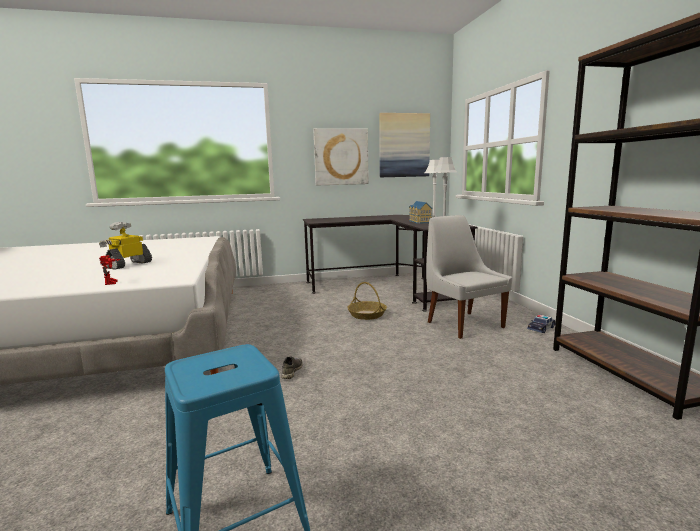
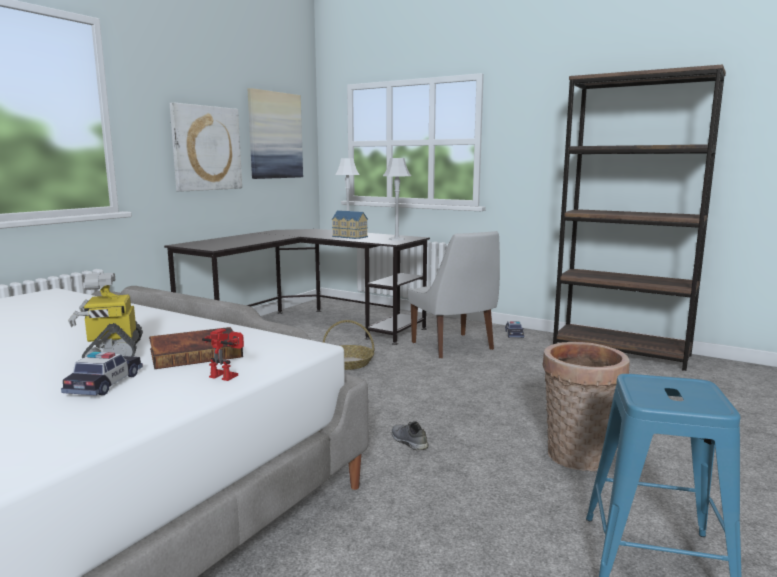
camera: 45 degrees left, 0 degrees up
white chair [426,215,512,339] -> white chair turned 135 degrees counterclockwise [408,231,500,359]
none -> toy car [61,352,143,395]
none -> book [149,327,243,369]
none -> basket [542,342,630,471]

